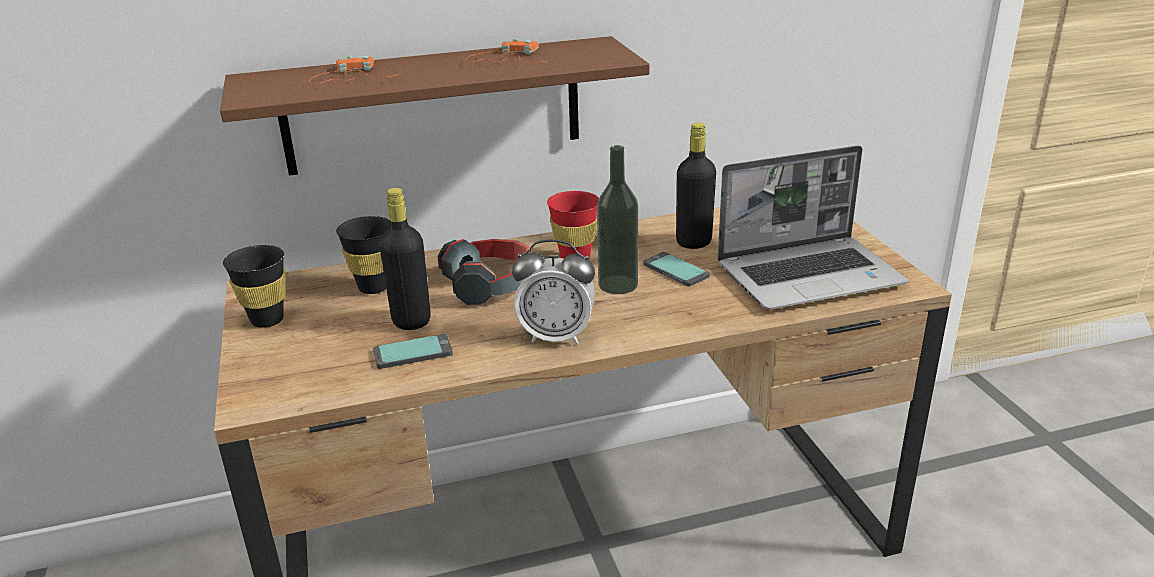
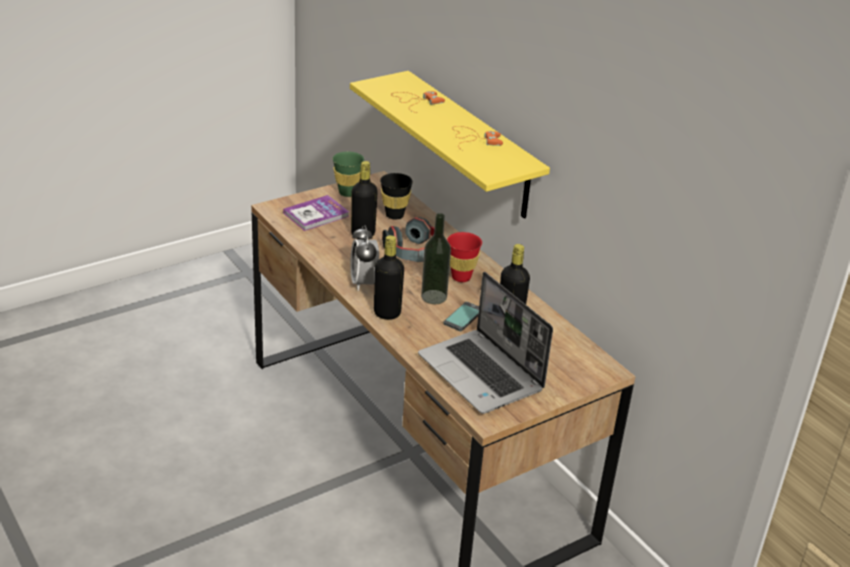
camera: 70 degrees right, 5 degrees up
brown shelf [220,36,650,176] -> yellow shelf [350,71,550,219]
black cup [223,245,286,328] -> green cup [333,152,364,197]
phone [373,334,453,369] -> none
none -> book [283,195,349,231]
none -> black bottle [374,235,404,320]

